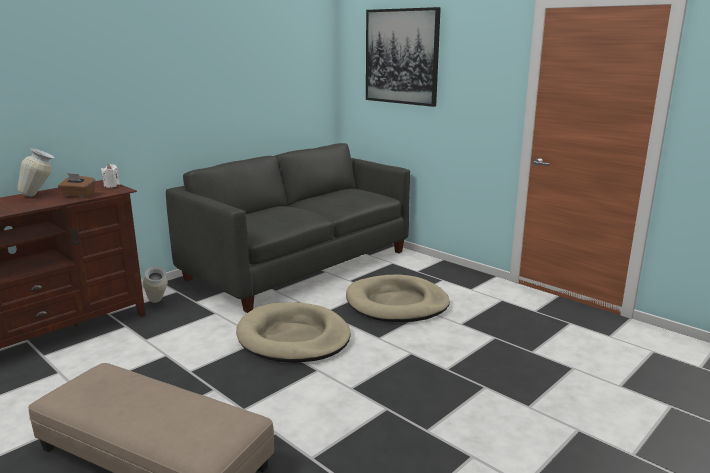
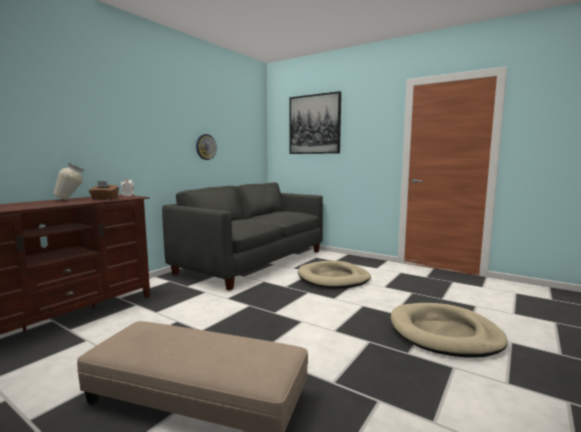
camera: 10 degrees left, 10 degrees down
vase [143,266,168,303] -> none
beige dog bed [236,303,351,363] -> beige dog bed moved to [390,303,508,358]
none -> wall clock [196,134,217,160]

